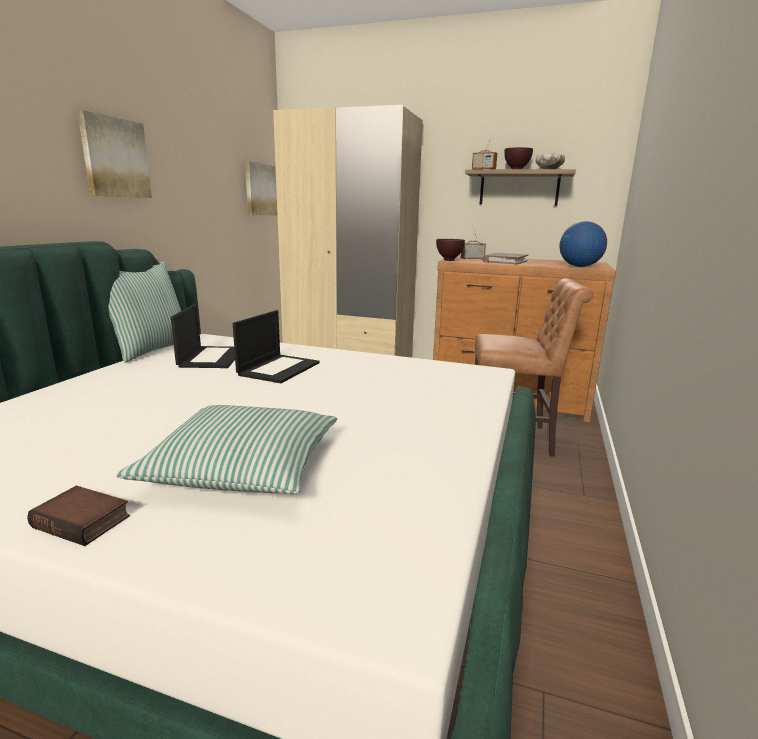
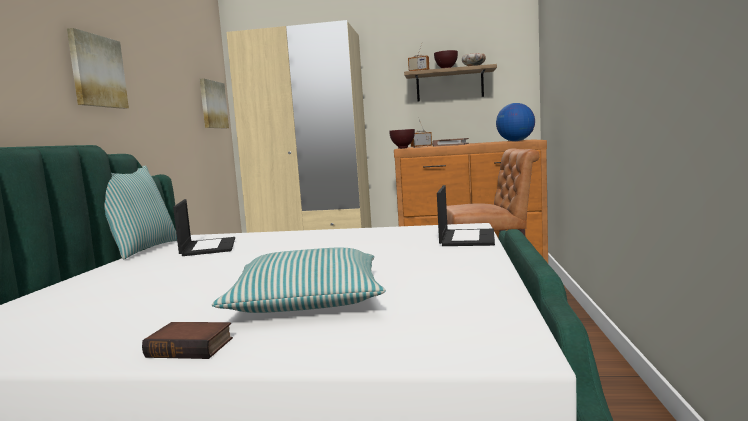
camera: 10 degrees left, 10 degrees down
laptop [233,310,320,383] -> laptop moved to [437,185,495,246]

